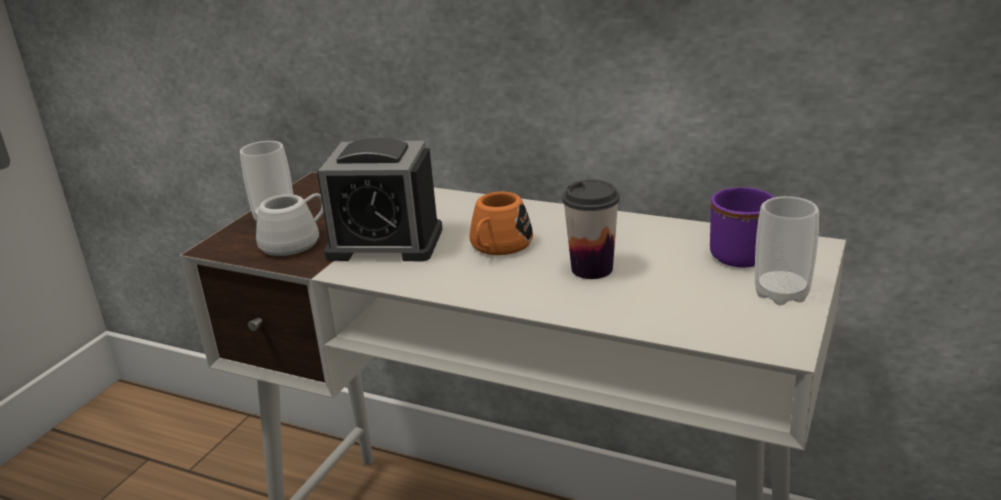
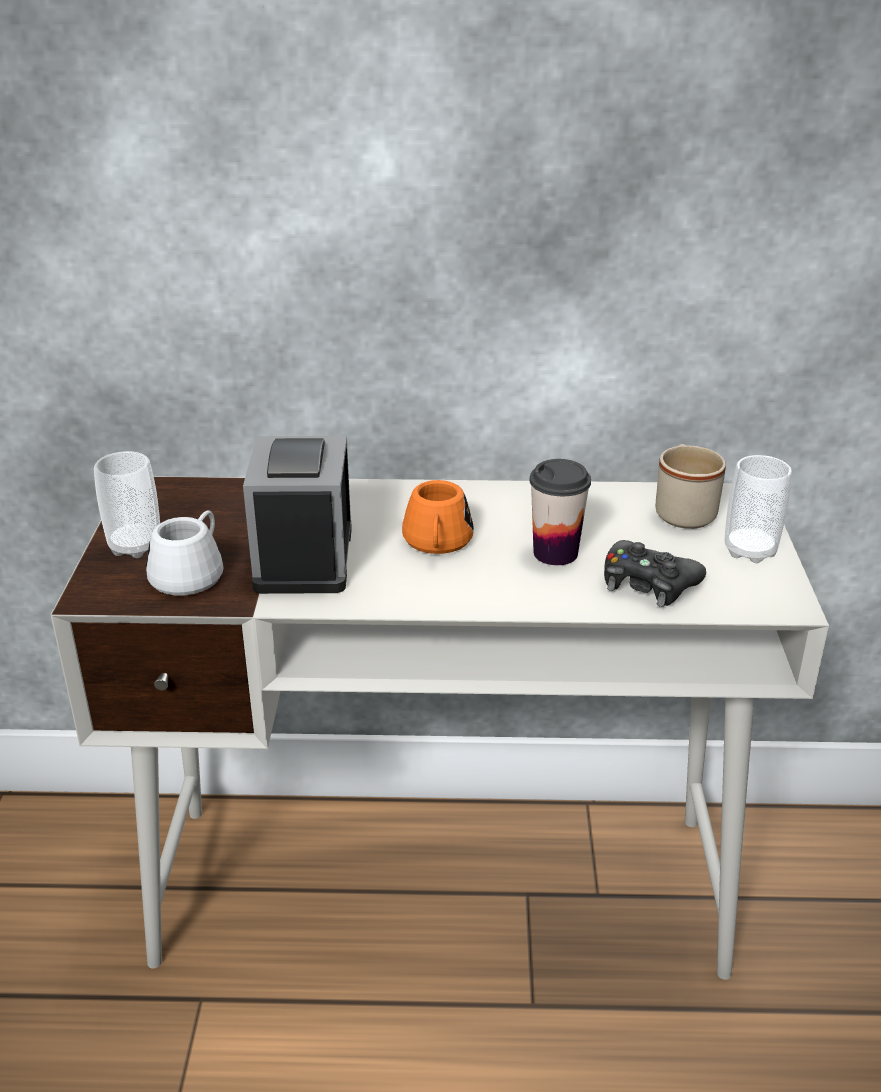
camera: 25 degrees left, 5 degrees up
alarm clock [317,138,443,261] -> alarm clock turned 105 degrees clockwise [243,436,352,594]
purple mug [710,187,774,268] -> beige mug [656,444,726,529]
none -> black game controller [604,540,706,607]

